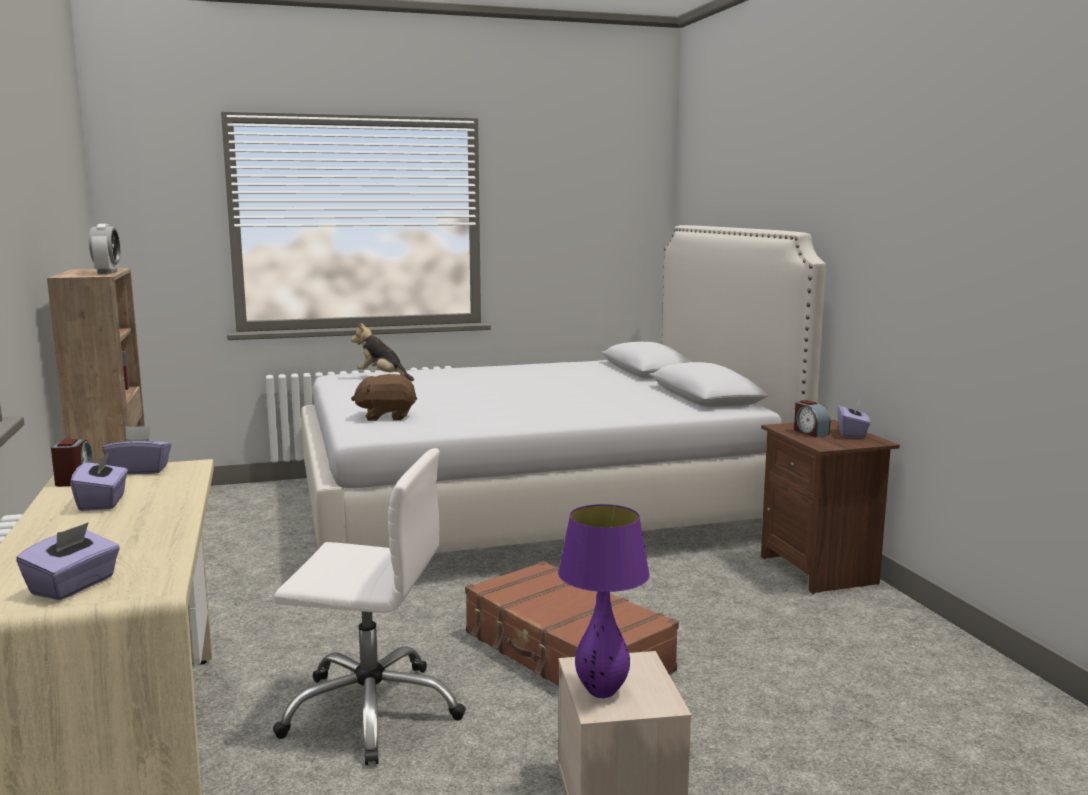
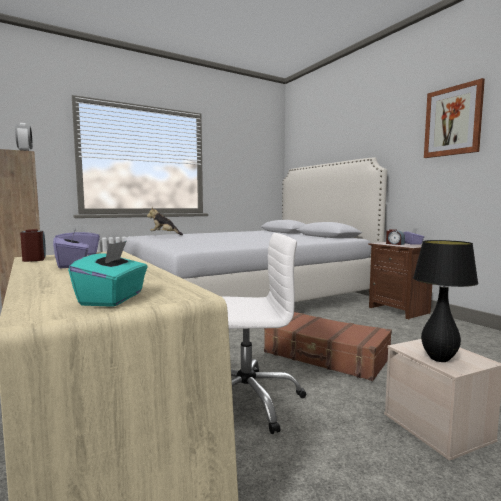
camera: 15 degrees left, 5 degrees down
purple tissue box [16,522,120,600] -> turquoise tissue box [68,241,148,307]
brown plush toy [351,374,417,421] -> none
purple table lamp [558,504,650,698] -> black table lamp [413,240,478,362]
none -> picture [424,78,485,158]

